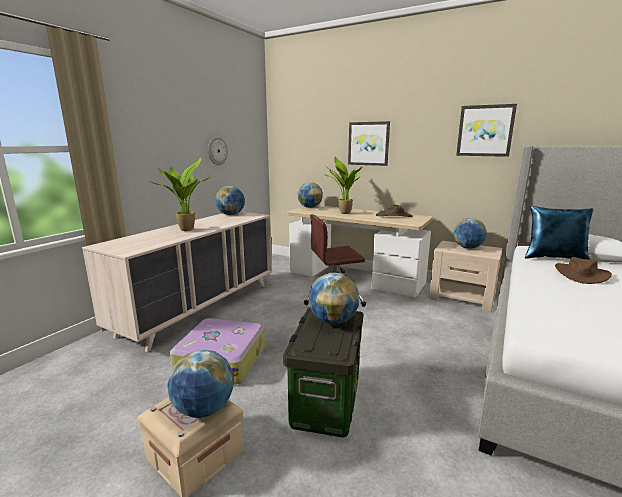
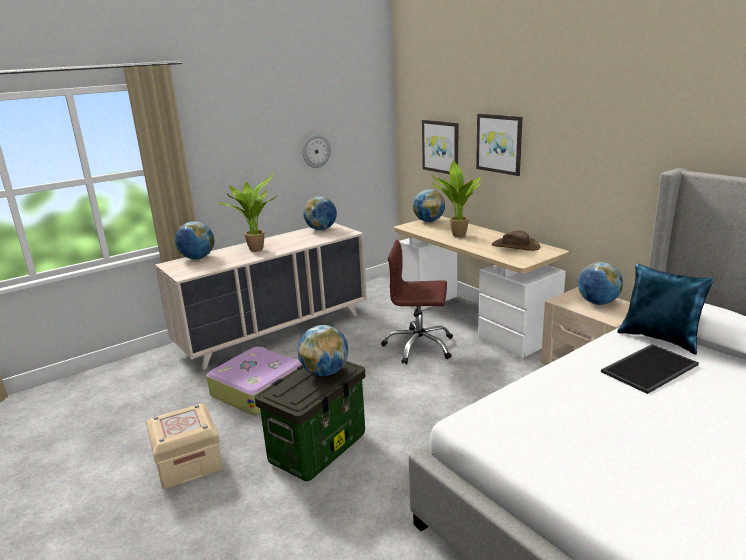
camera: 25 degrees right, 5 degrees up
globe [167,350,234,418] -> globe moved to [175,221,215,259]
picture [456,104,517,157] -> picture moved to [422,120,458,174]
brown hat [555,257,612,284] -> tray [601,344,699,394]

